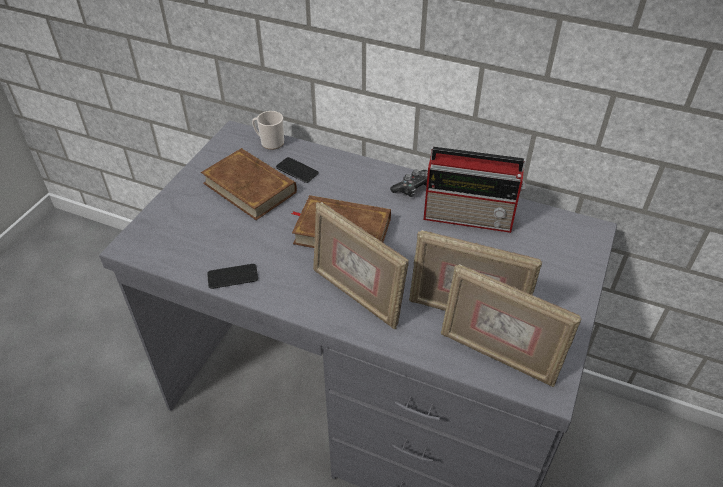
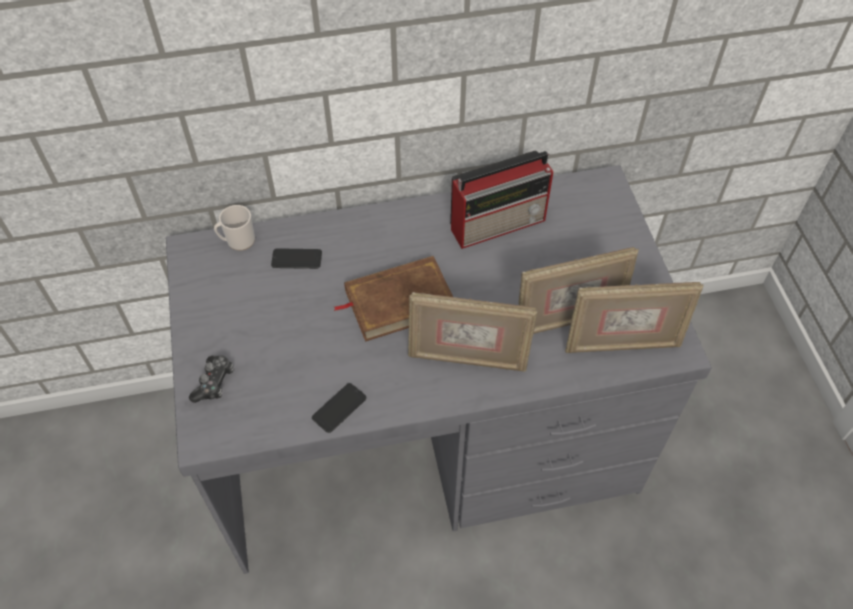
camera: 35 degrees left, 10 degrees up
brown book [201,148,297,220] -> none
game controller [390,169,428,197] -> game controller moved to [189,355,233,403]

